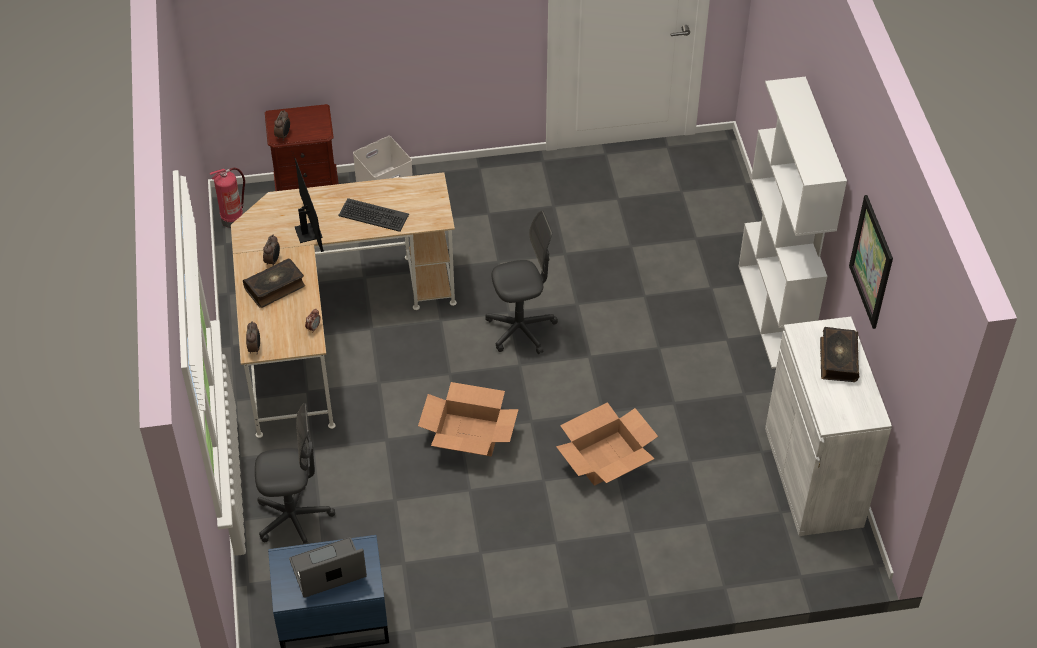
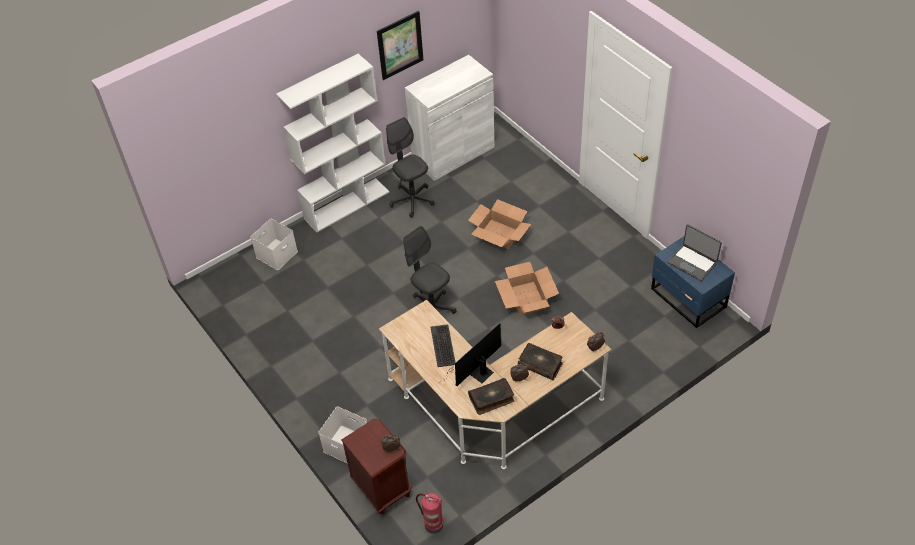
camera: 115 degrees left, 0 degrees up
grey office chair [255,403,335,544] -> grey office chair moved to [386,117,434,218]
book [820,327,859,382] -> book moved to [468,378,514,415]
none -> white storage box [250,219,298,270]

